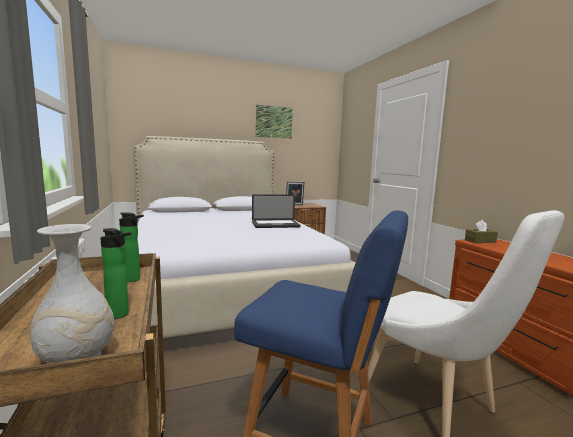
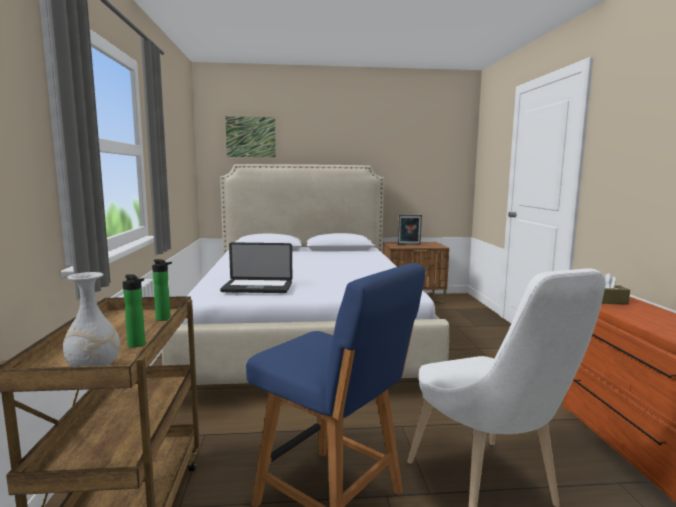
camera: 15 degrees right, 0 degrees up
laptop [252,194,300,228] -> laptop moved to [220,242,292,293]
picture [256,105,293,139] -> picture moved to [225,116,276,157]

